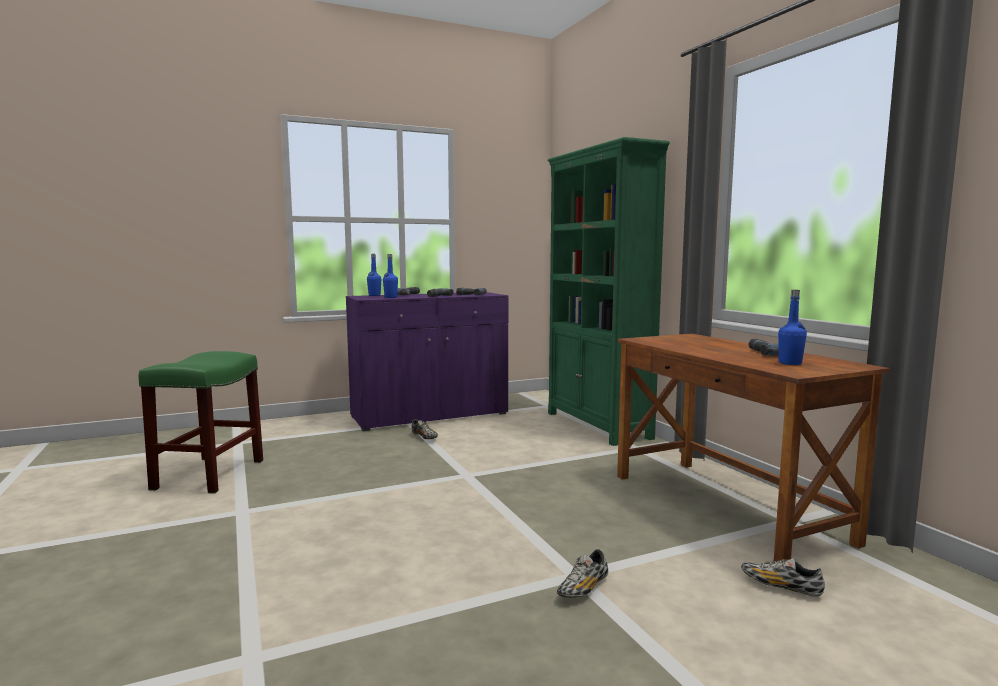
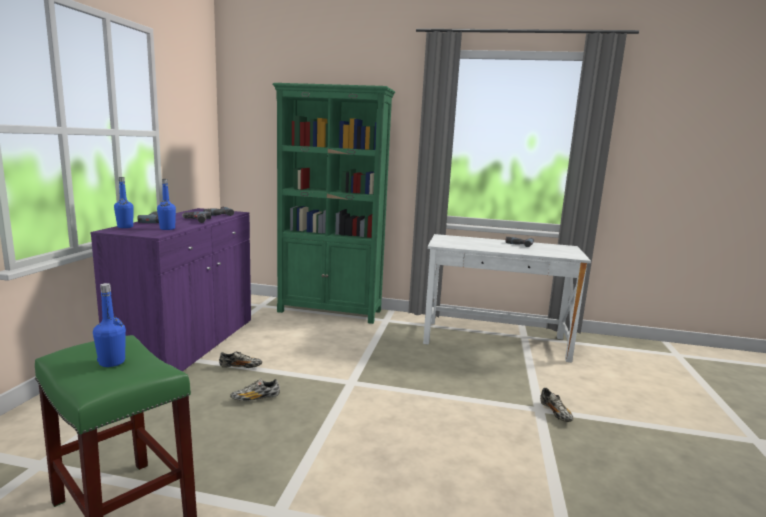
camera: 55 degrees left, 5 degrees up
brown desk [617,333,890,561] -> white desk [423,234,591,363]
shoe [741,558,825,597] -> shoe moved to [230,379,280,401]
blue bottle [778,290,807,365] -> blue bottle moved to [93,283,126,367]

